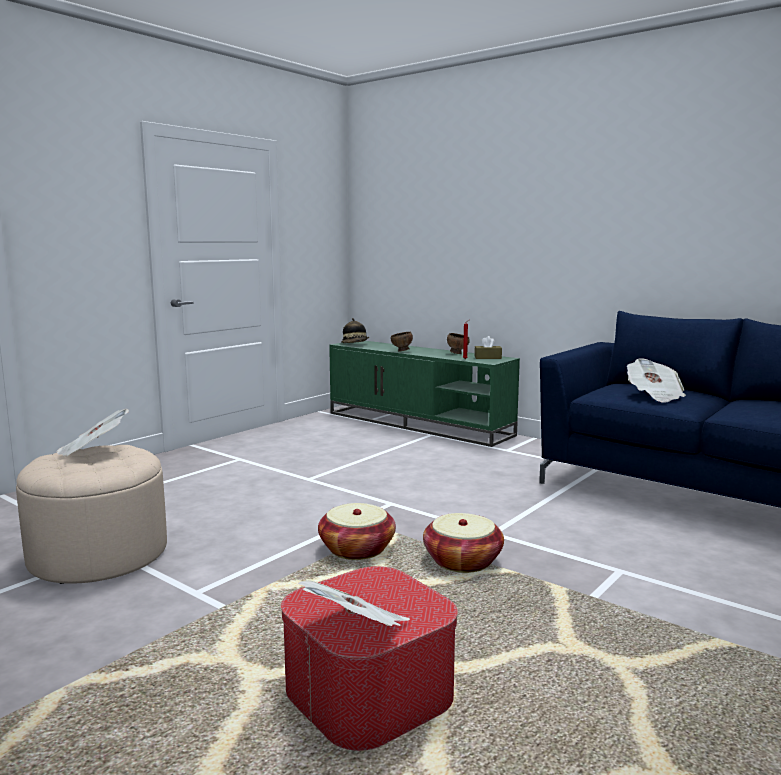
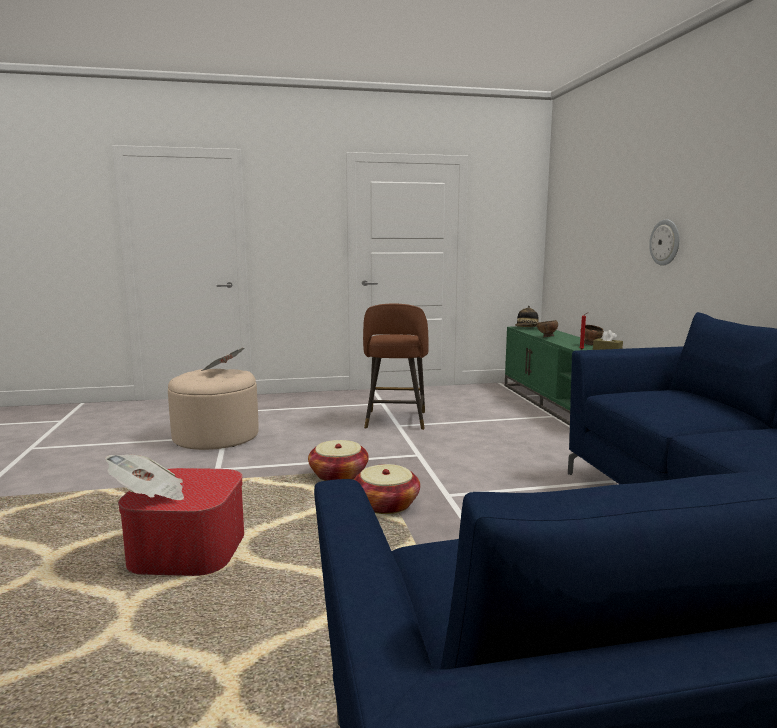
camera: 40 degrees right, 0 degrees up
newspaper [627,358,686,403] -> none
none -> brown stool [363,304,429,430]
none -> wall clock [649,219,679,266]

